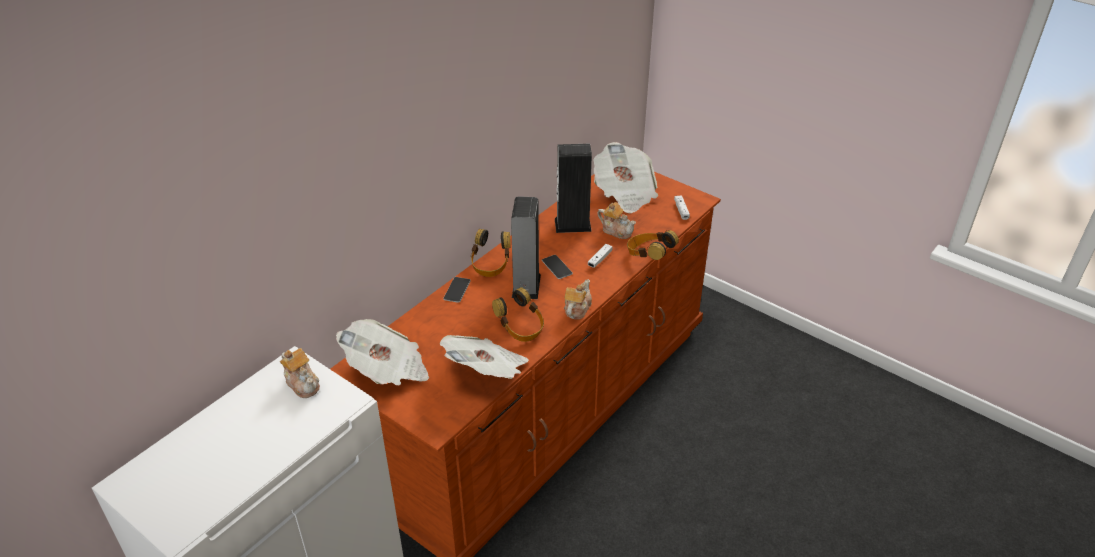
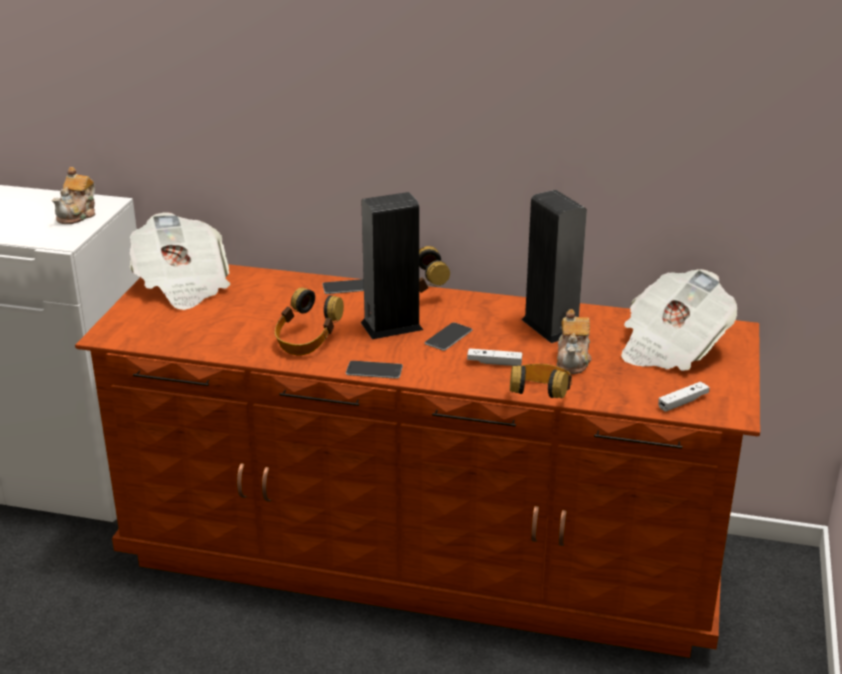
camera: 65 degrees right, 10 degrees down
newspaper [440,335,529,379] -> none
teapot [564,279,592,320] -> phone [346,361,403,379]

